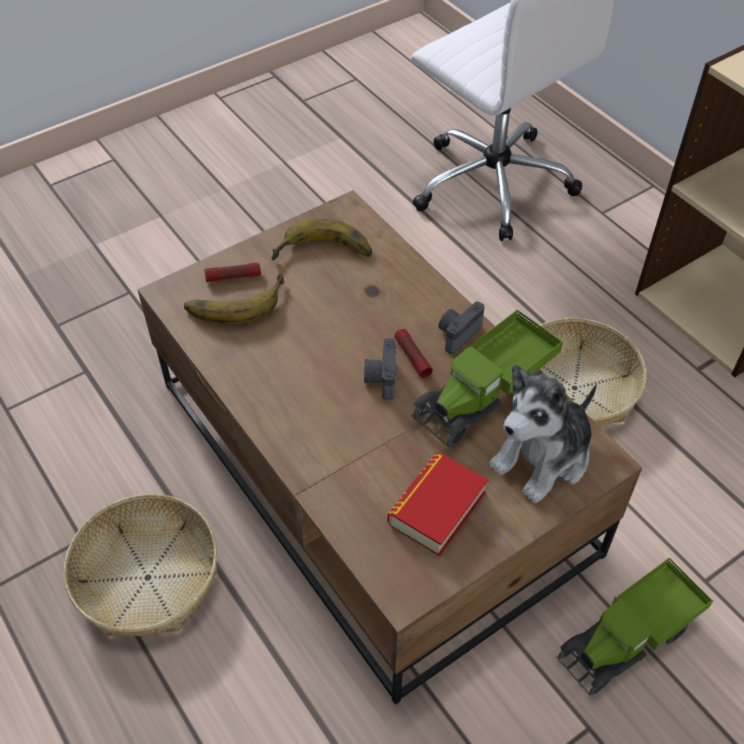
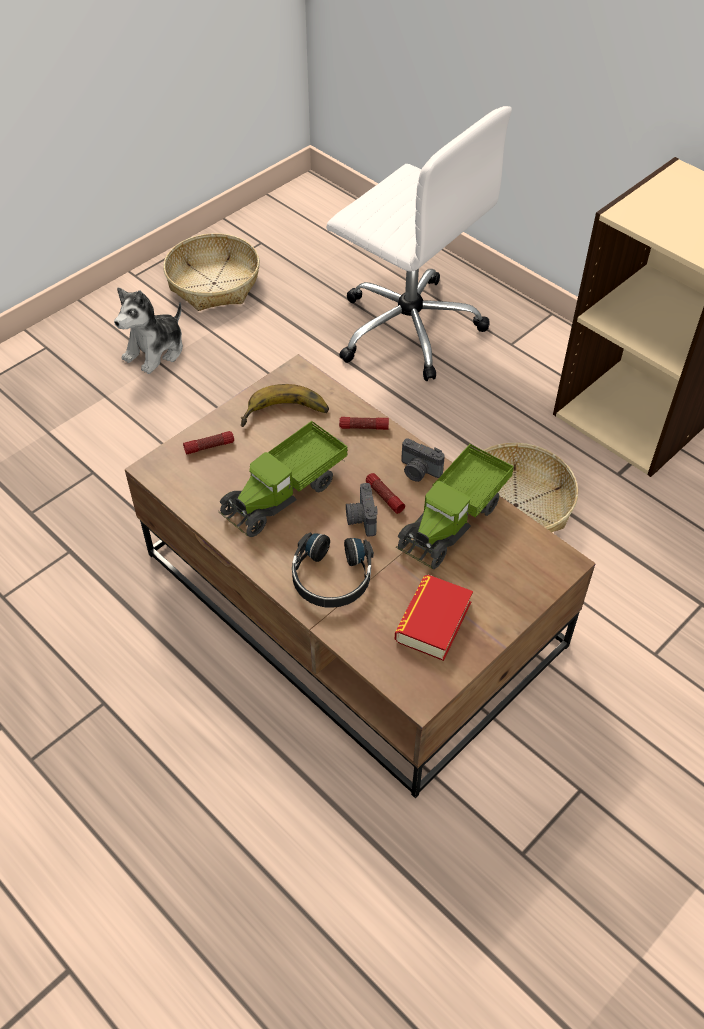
camera: 10 degrees left, 0 degrees up
basket [64,494,217,636] -> basket moved to [163,233,260,311]
banana [184,273,284,324] -> none
camera [438,301,485,354] -> camera turned 90 degrees counterclockwise [401,438,445,482]
plush toy [489,364,597,503] -> plush toy moved to [114,288,183,374]
toy truck [556,558,713,696] -> toy truck moved to [218,421,348,537]
none -> black headphones [292,533,374,608]
none -> flashlight [339,417,389,430]

